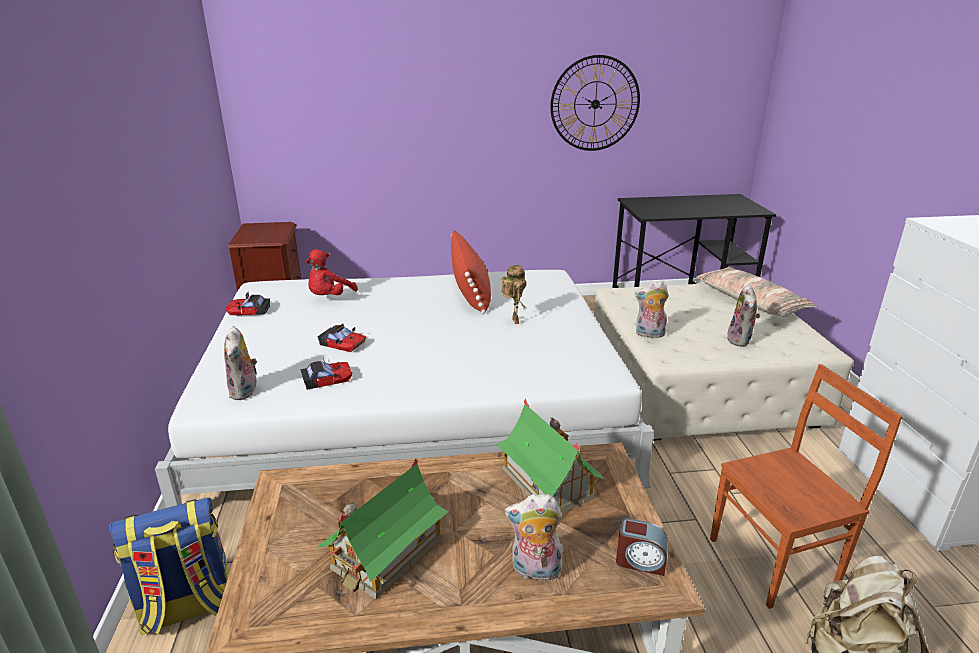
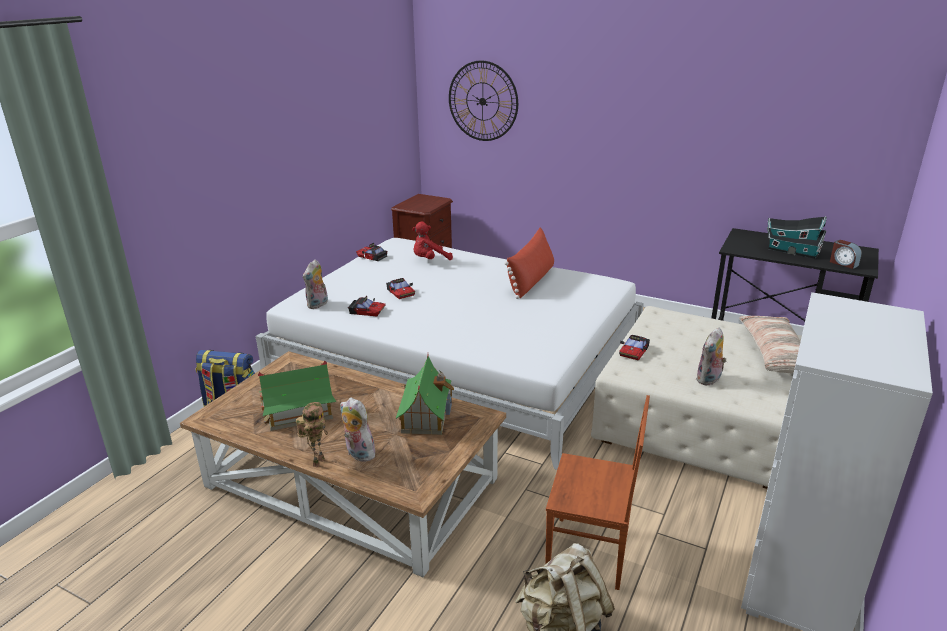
camera: 35 degrees right, 0 degrees up
toy robot [502,265,527,324] -> toy robot moved to [296,402,328,467]
wall clock [550,55,640,151] -> wall clock moved to [449,60,518,141]
alarm clock [616,518,668,576] -> alarm clock moved to [830,240,862,269]
plush toy [635,281,669,338] -> toy car [619,335,650,361]
none -> toy house [767,216,827,259]

